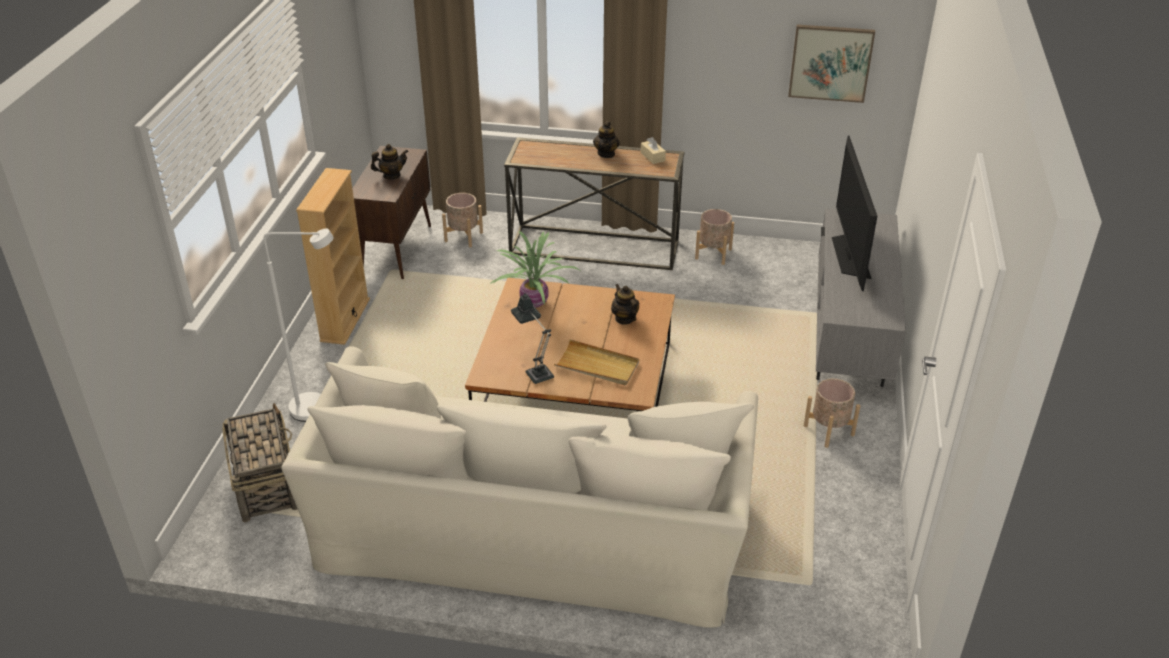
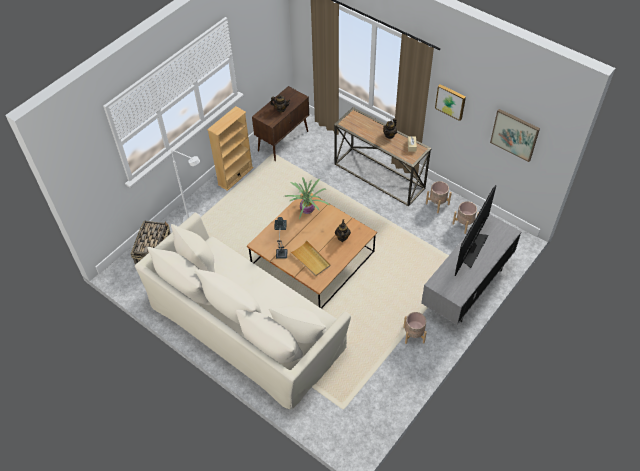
camera: 30 degrees right, 15 degrees up
beige planter [442,193,483,247] -> beige planter moved to [452,201,479,234]
none -> picture [435,84,466,121]

